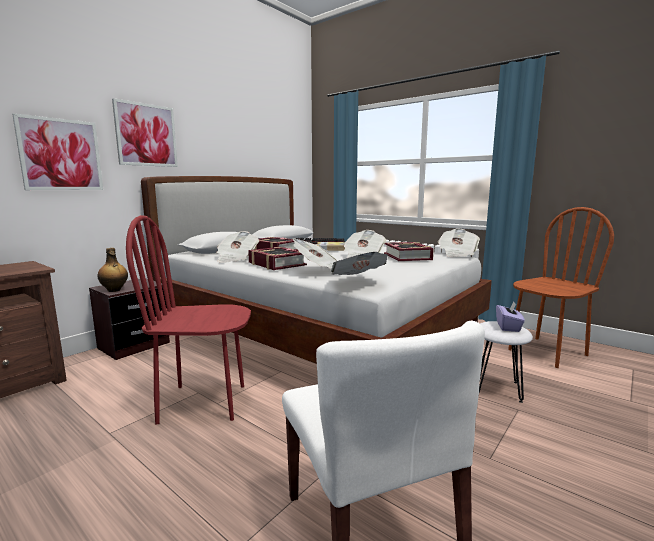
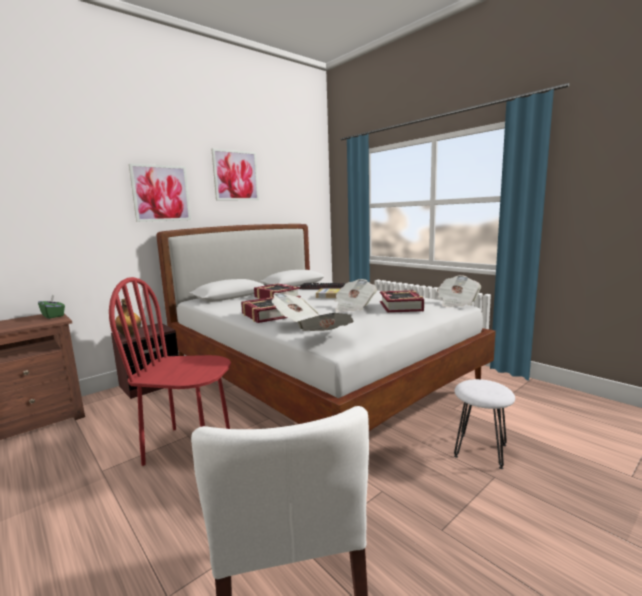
camera: 10 degrees right, 0 degrees up
picture [12,113,103,190] -> picture moved to [211,148,259,200]
newspaper [216,231,259,263] -> none
purple tissue box [496,301,525,332] -> none
brown chair [508,207,614,368] -> none
none -> green tissue box [38,295,65,319]

